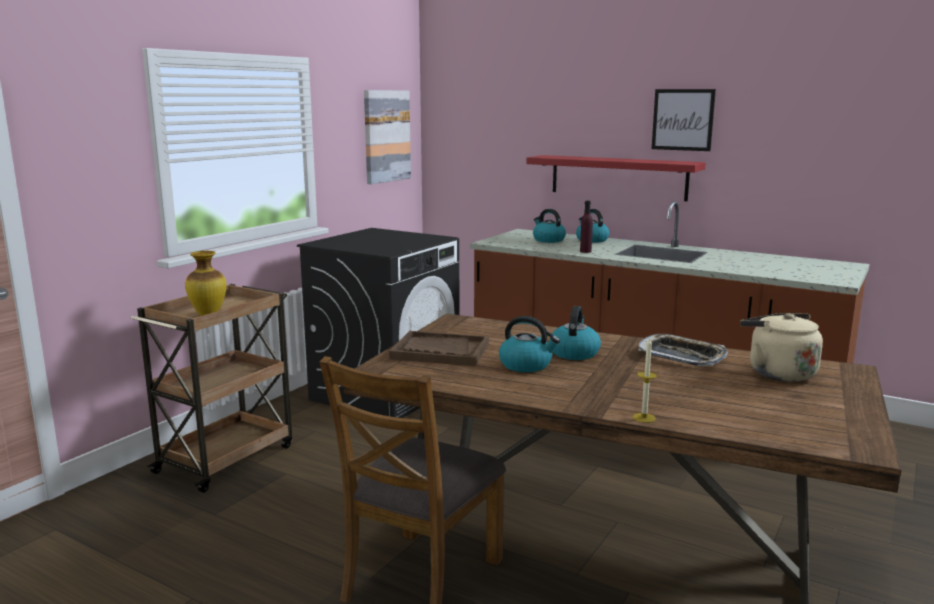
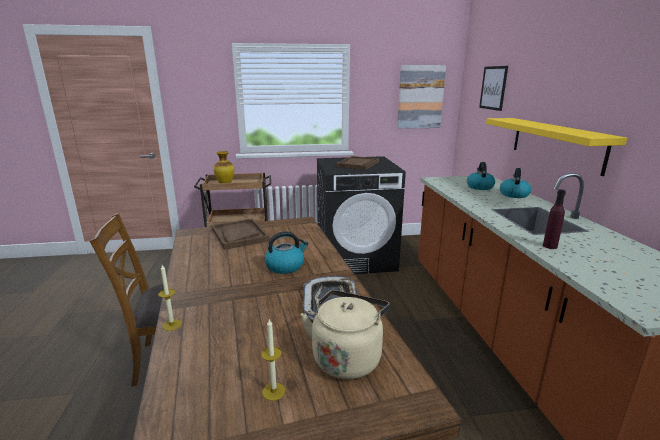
camera: 50 degrees right, 5 degrees up
kettle [499,316,560,372] -> none
red shelf [526,155,706,201] -> yellow shelf [486,118,627,176]
purple bottle [580,201,593,253] -> purple bottle moved to [543,189,566,249]
picture [652,89,716,151] -> picture moved to [479,66,508,111]
none -> candle [261,319,285,401]
none -> brown tray [336,156,379,170]

